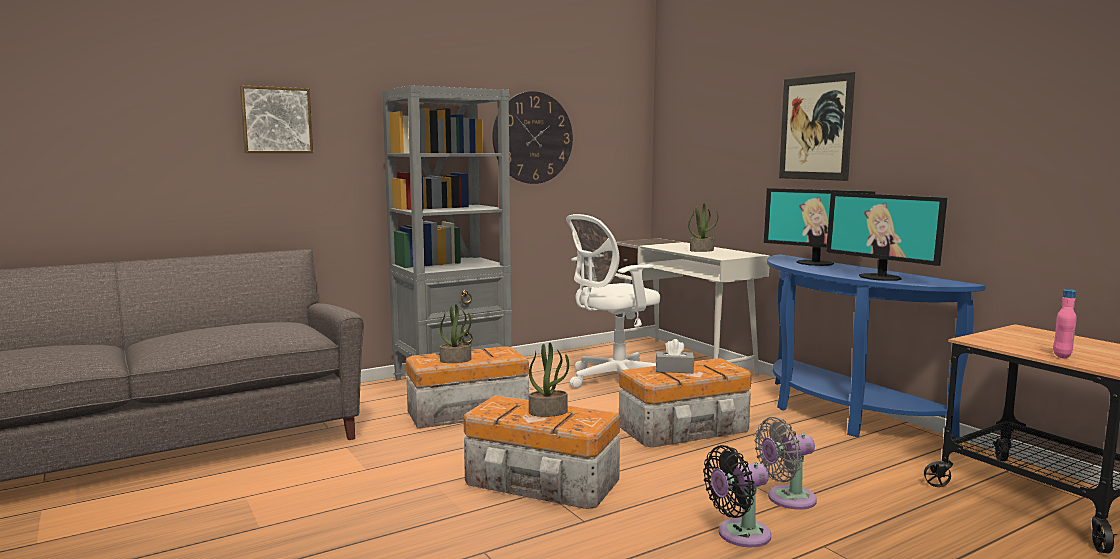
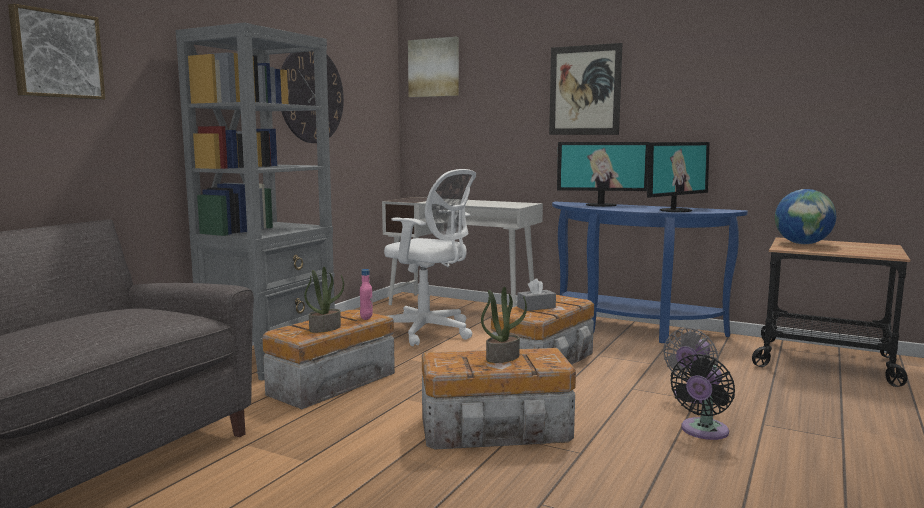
camera: 30 degrees left, 0 degrees up
white office chair [566,214,660,388] -> white office chair turned 90 degrees counterclockwise [384,169,476,346]
potted plant [688,203,718,252] -> none
monitor [826,192,947,281] -> monitor turned 60 degrees counterclockwise [647,142,710,212]
pink bottle [1053,289,1077,358] -> pink bottle moved to [360,269,373,320]
none -> picture [408,37,459,97]
none -> globe [775,189,836,244]

